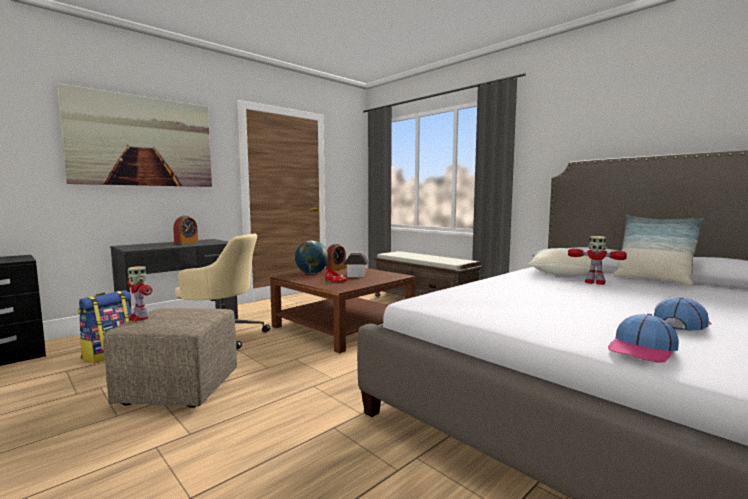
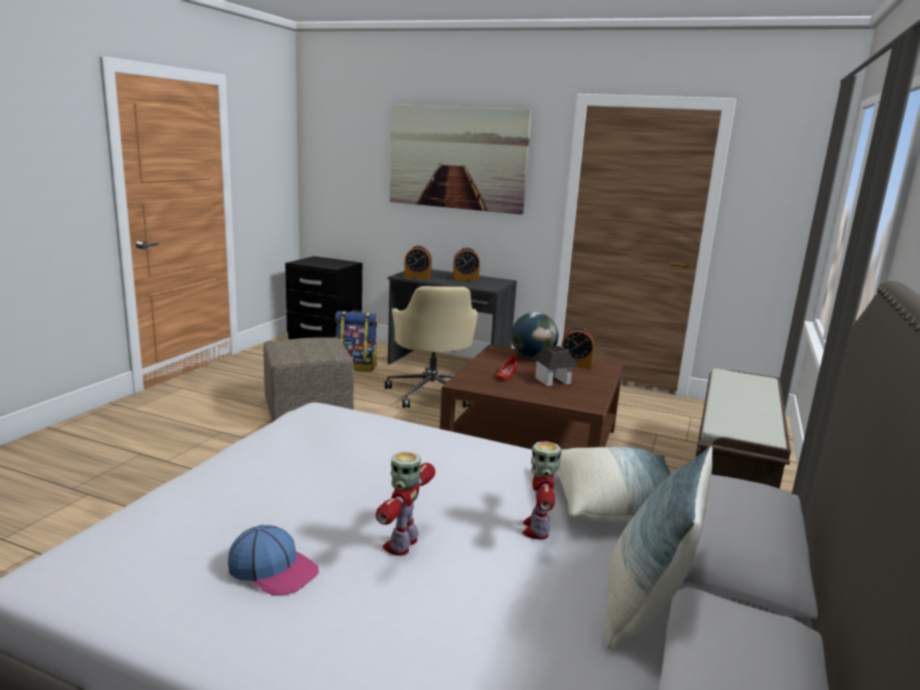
camera: 65 degrees right, 10 degrees up
toy robot [127,266,152,321] -> toy robot moved to [376,452,435,556]
cap [608,313,679,363] -> none
none -> alarm clock [404,246,432,280]

